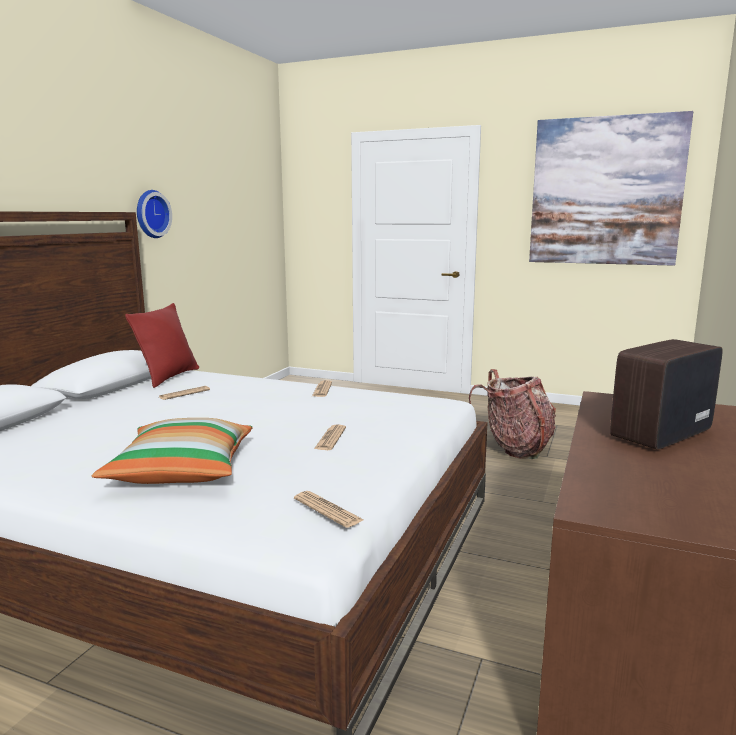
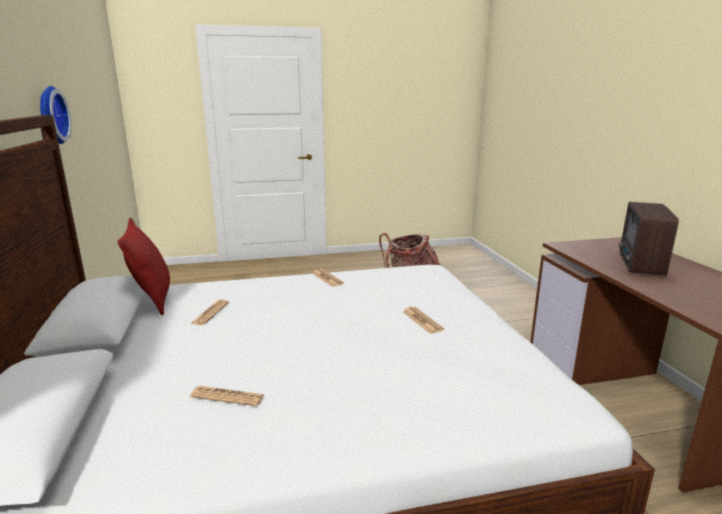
camera: 35 degrees left, 5 degrees up
pillow [92,418,252,484] -> none
newspaper [294,491,363,528] -> newspaper moved to [190,386,264,406]
picture [529,111,693,266] -> none

